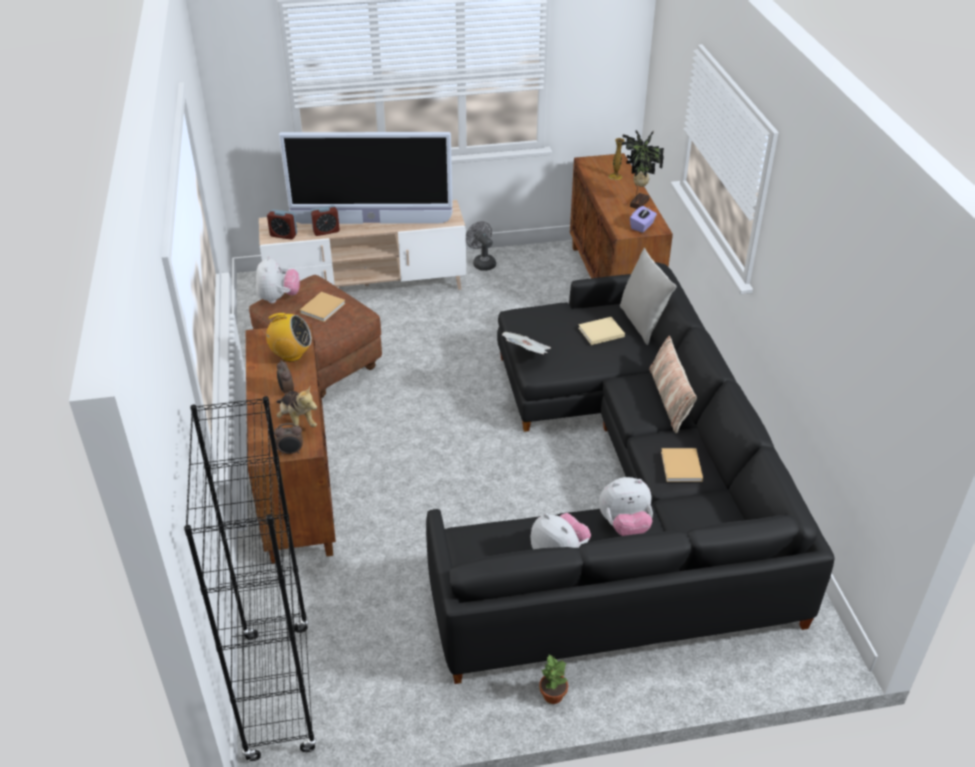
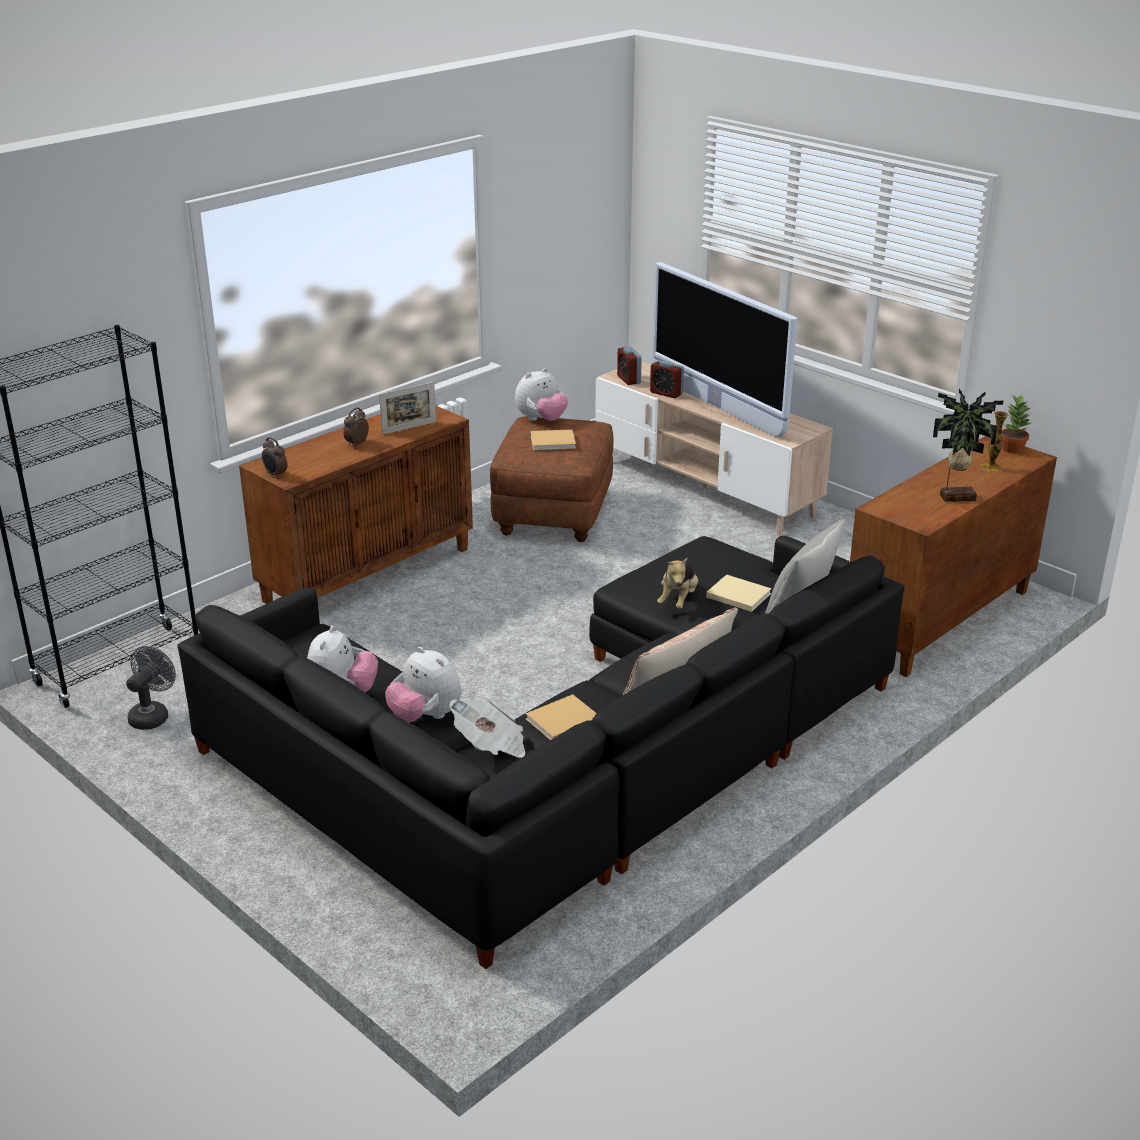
camera: 55 degrees right, 10 degrees down
radio [263,313,312,362] -> picture frame [379,382,436,435]
plush toy [277,387,317,427] -> plush toy moved to [657,558,698,609]
grey fan [466,221,496,271] -> grey fan moved to [126,646,176,730]
newspaper [502,332,551,354] -> newspaper moved to [449,696,525,758]
potted plant [539,655,568,704] -> potted plant moved to [1002,395,1031,453]
purple tissue box [630,206,657,233] -> none

